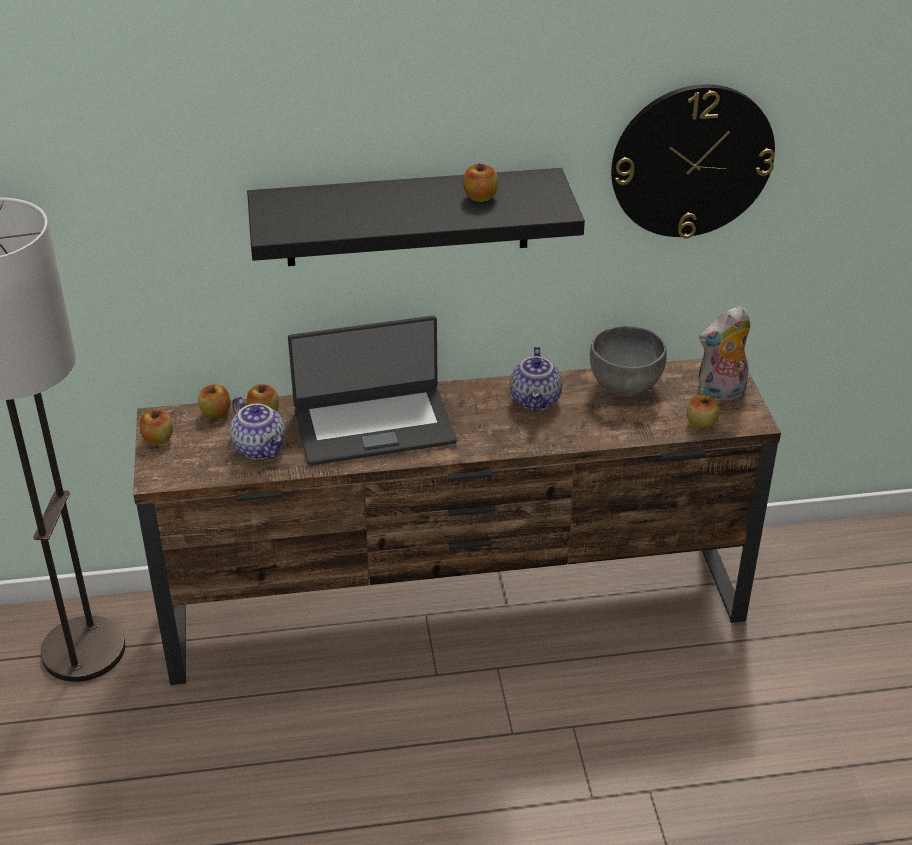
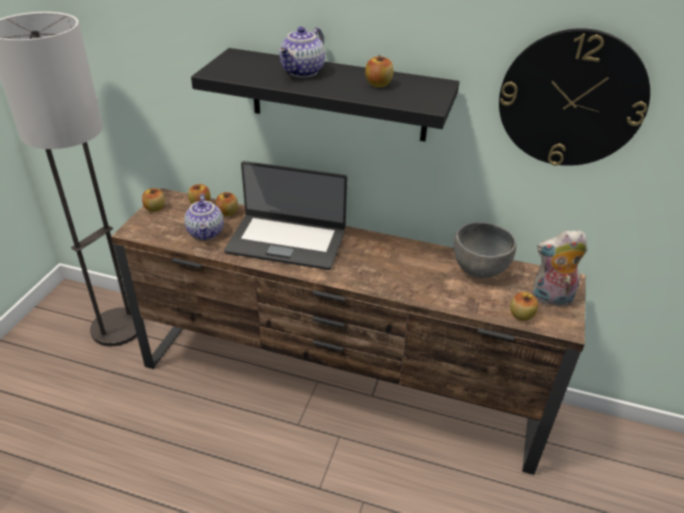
camera: 25 degrees right, 0 degrees up
teapot [510,346,562,411] -> teapot moved to [279,27,325,78]

